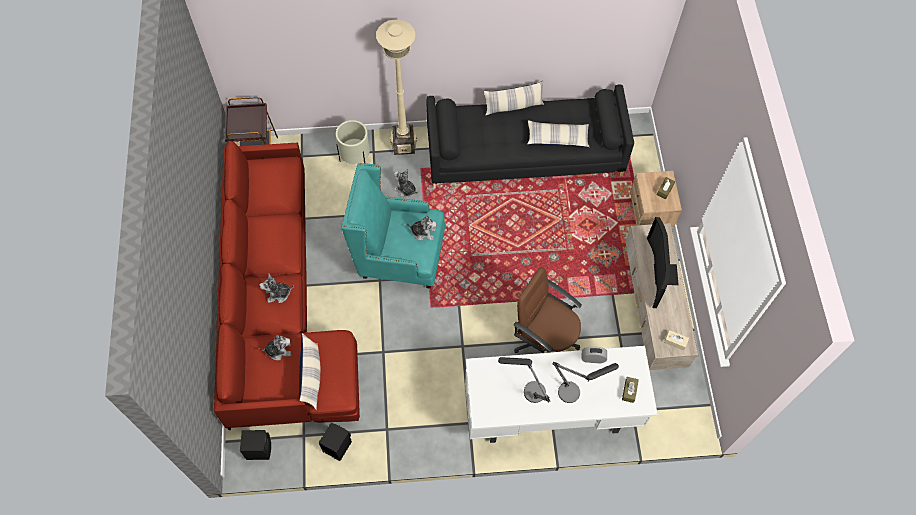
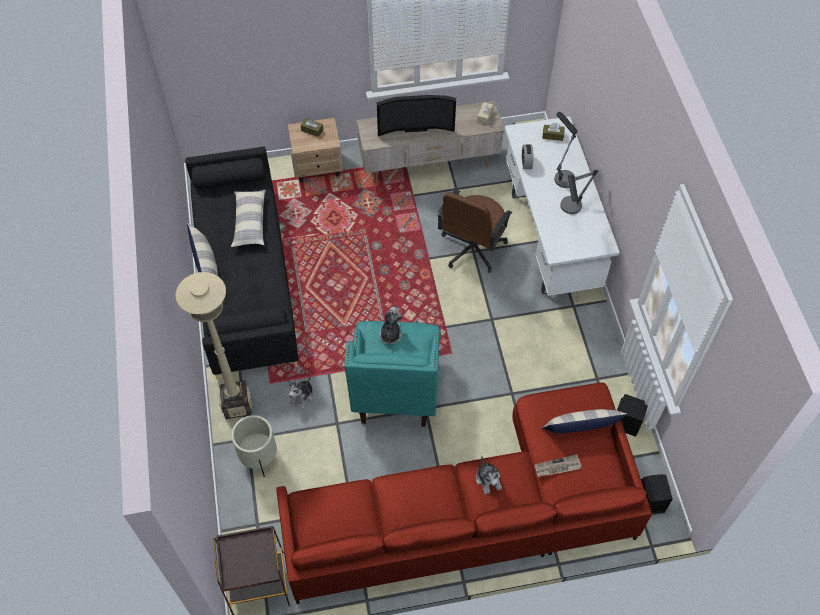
camera: 95 degrees left, 5 degrees down
plush toy [259,335,291,360] -> newspaper [535,454,582,477]

